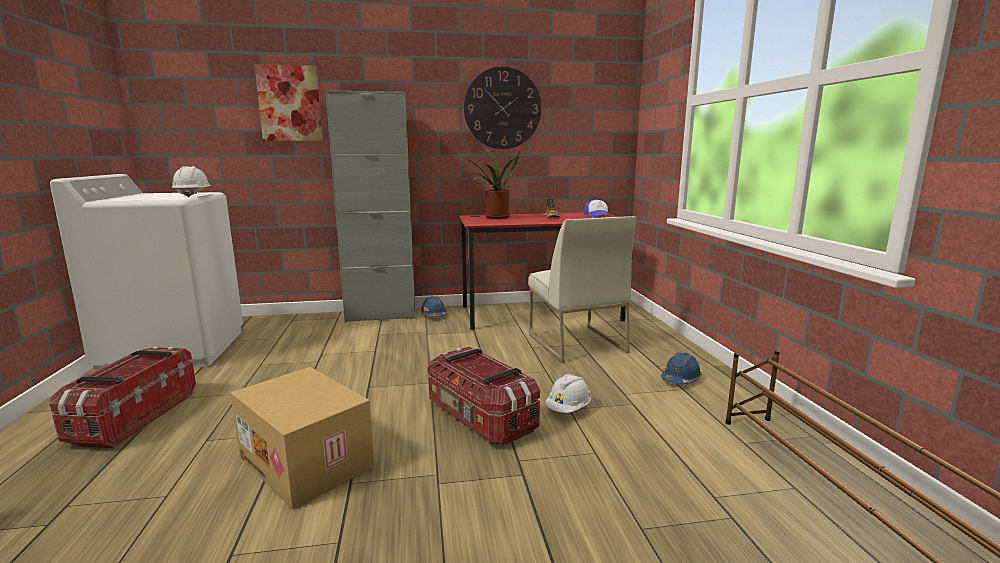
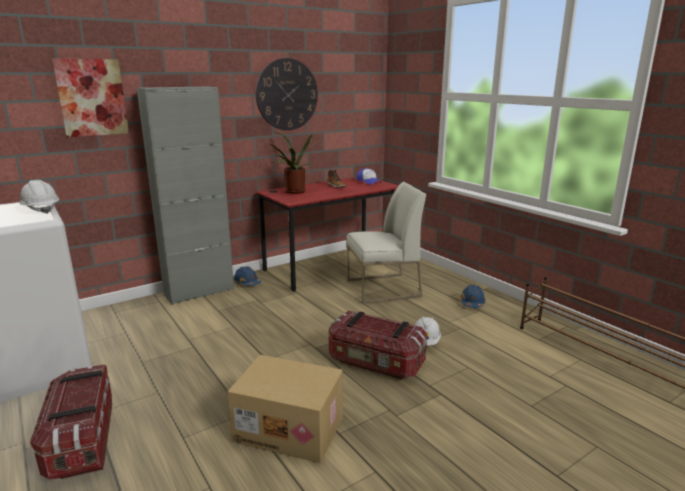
camera: 25 degrees left, 5 degrees up
white chair [528,216,636,363] -> white chair turned 60 degrees counterclockwise [347,182,426,304]

